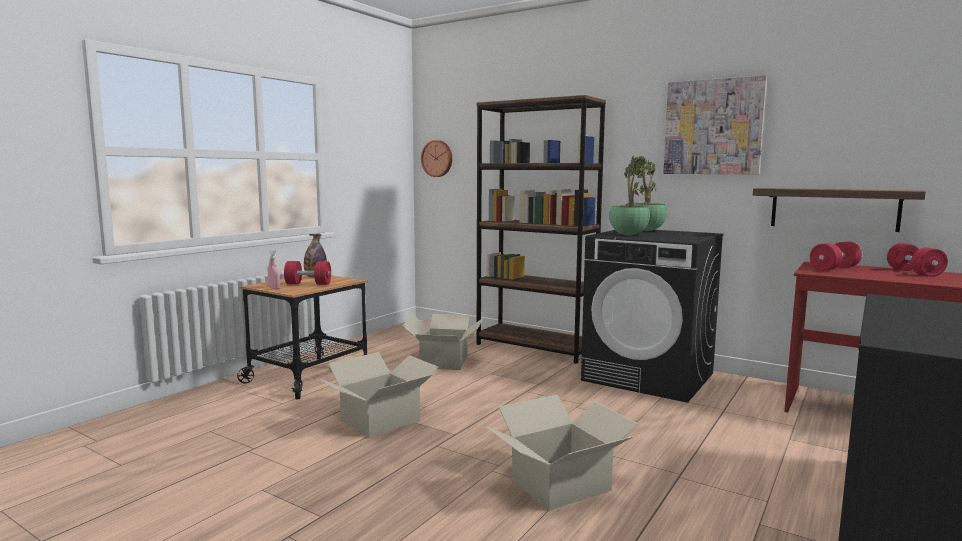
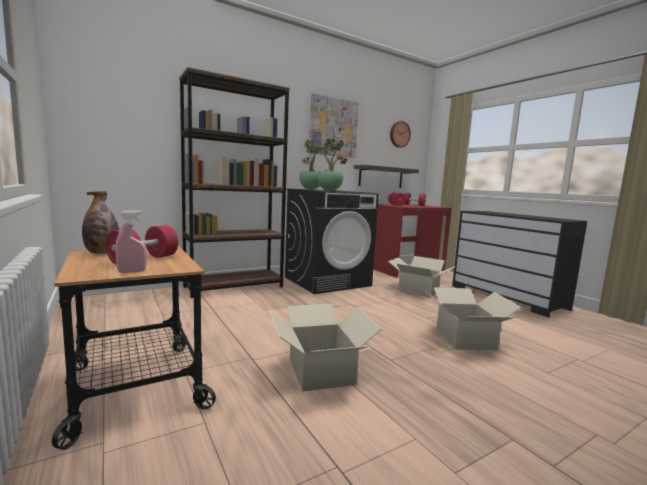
camera: 65 degrees left, 0 degrees up
cardboard box [402,314,483,370] -> cardboard box moved to [388,256,455,297]
wall clock [421,140,452,177] -> wall clock moved to [390,121,411,148]

